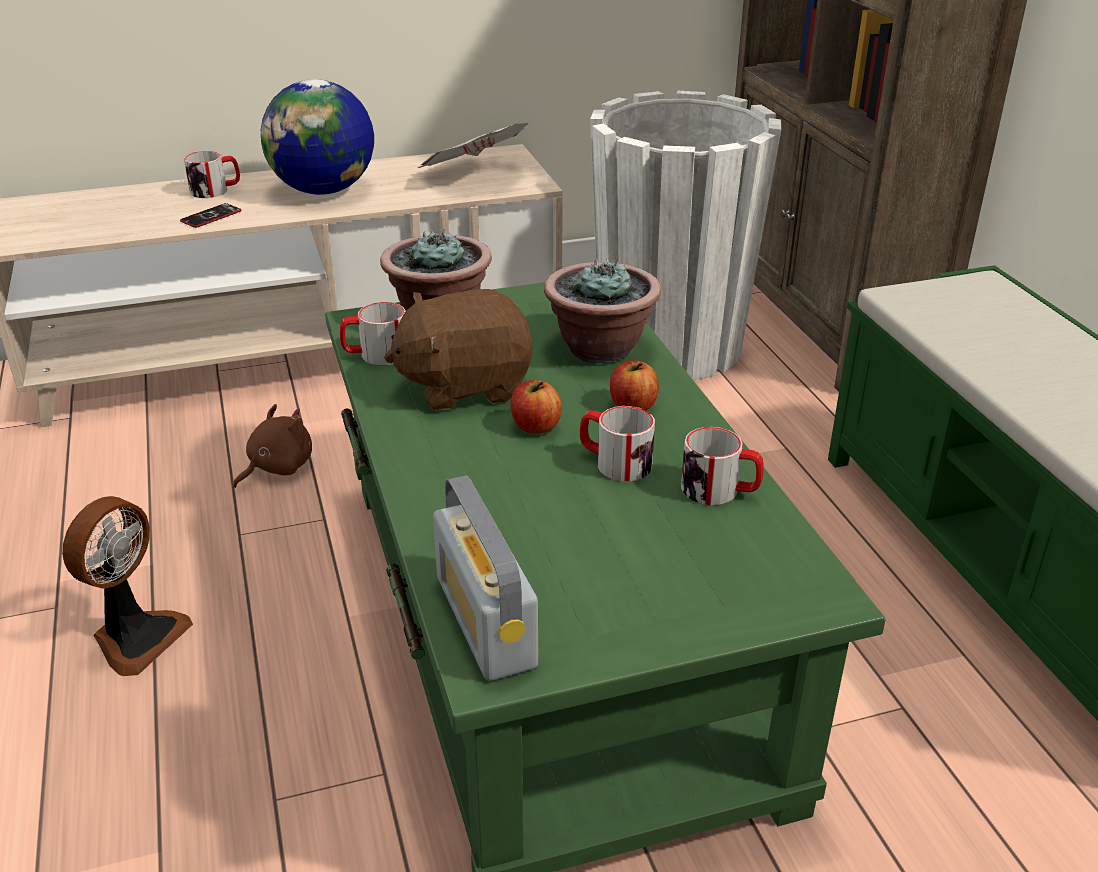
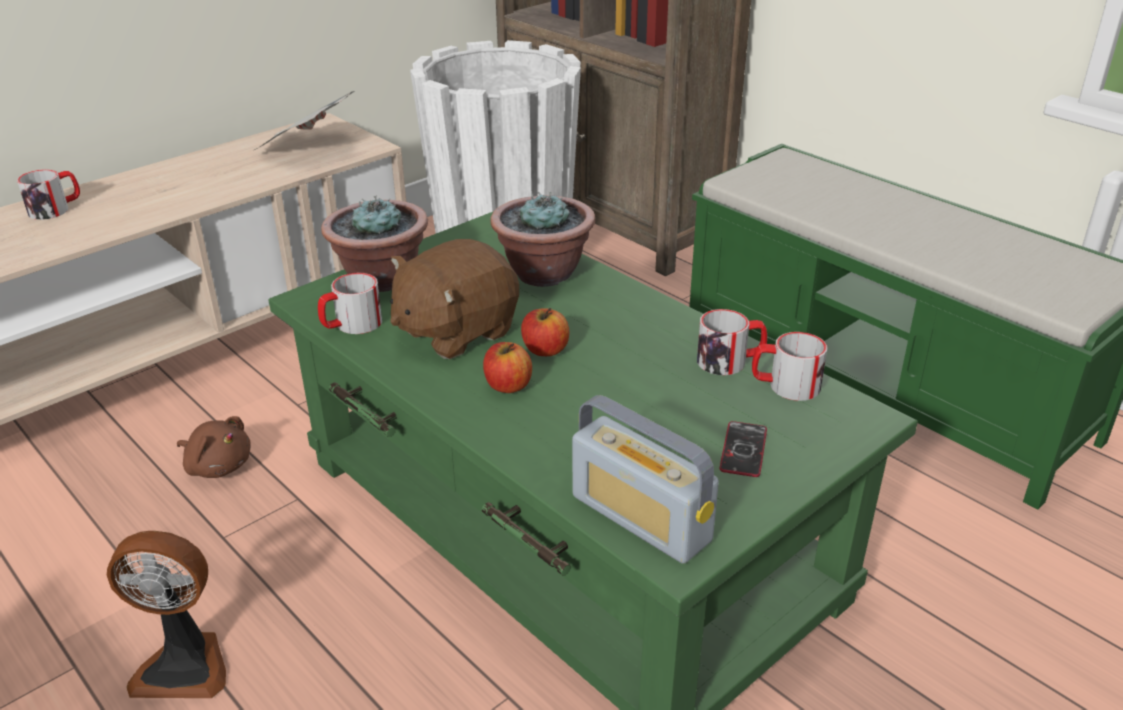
camera: 25 degrees left, 0 degrees up
fan [62,496,193,676] -> fan turned 90 degrees clockwise [107,531,226,698]
phone [180,203,242,228] -> phone moved to [720,421,767,477]
brown plush toy [233,404,312,488] -> brown plush toy turned 105 degrees clockwise [177,416,251,478]
globe [261,79,374,195] -> none
mug [580,406,655,482] -> mug moved to [752,332,827,401]
apple [610,360,659,410] -> apple moved to [483,342,532,393]

